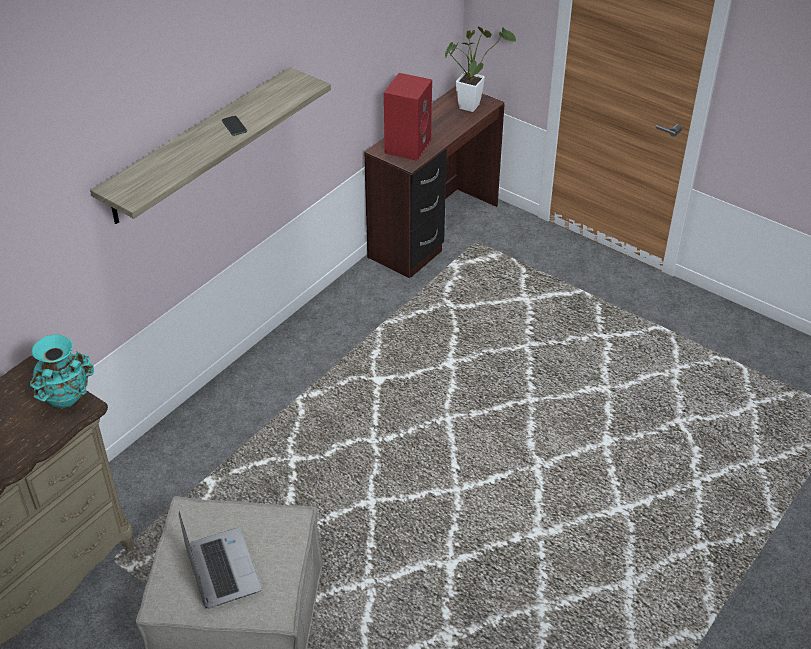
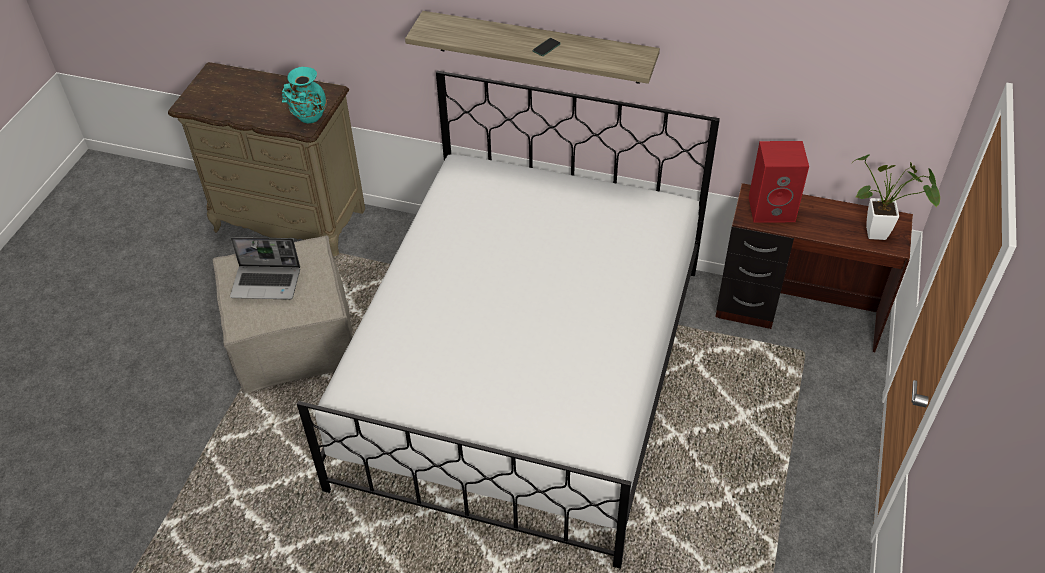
camera: 70 degrees right, 5 degrees up
laptop [179,511,262,609] -> laptop turned 45 degrees clockwise [230,237,300,300]
none -> white bed [297,71,720,569]

